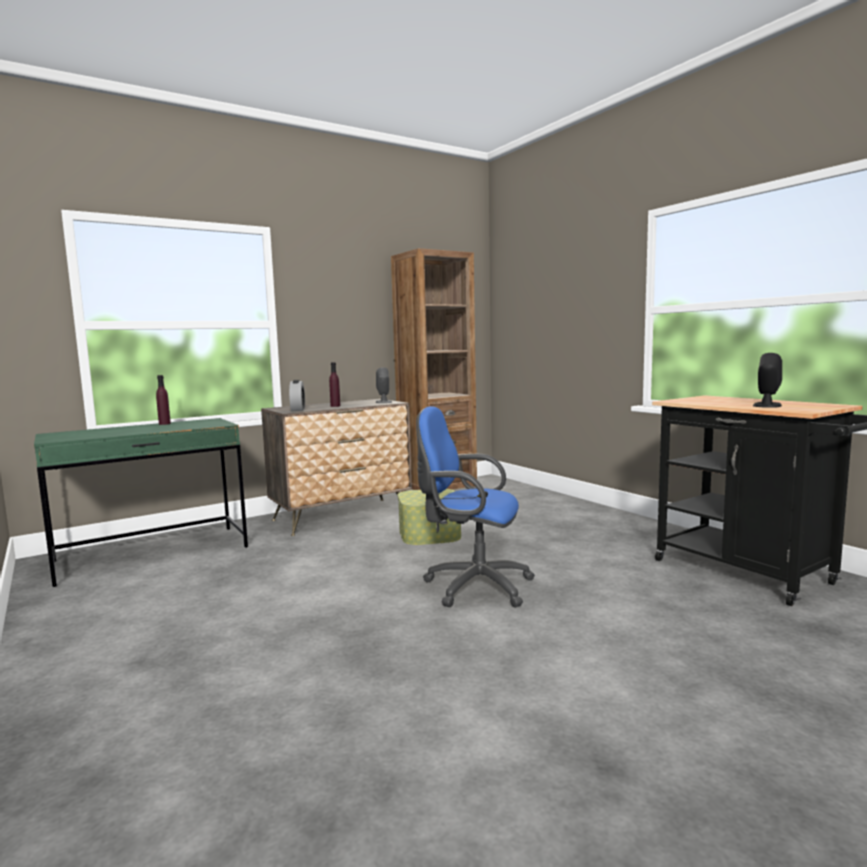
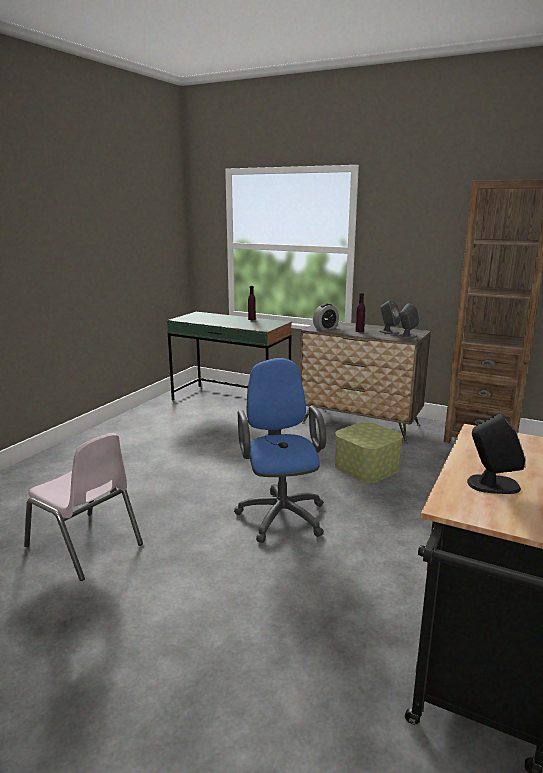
camera: 60 degrees right, 10 degrees up
none -> pink chair [24,433,143,581]
none -> grey speaker [379,300,401,335]

